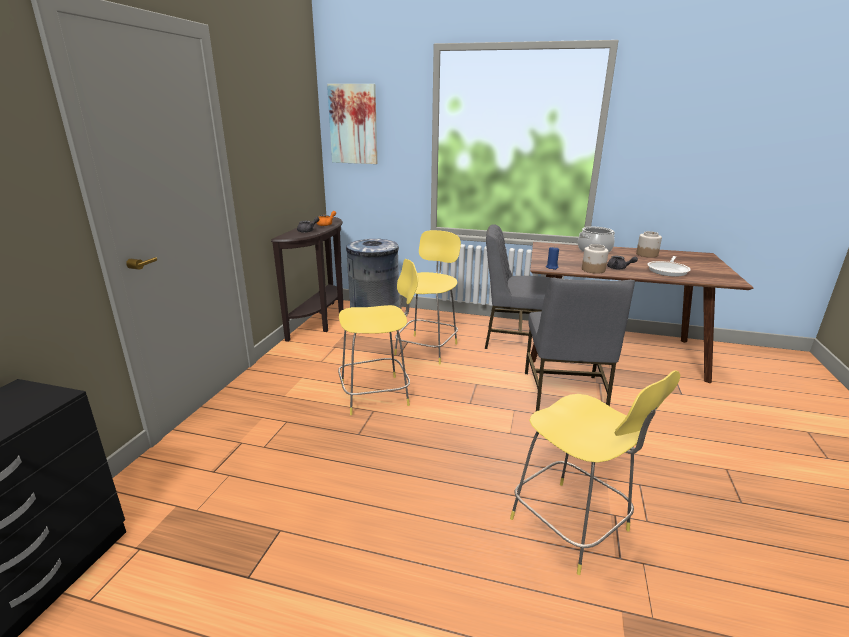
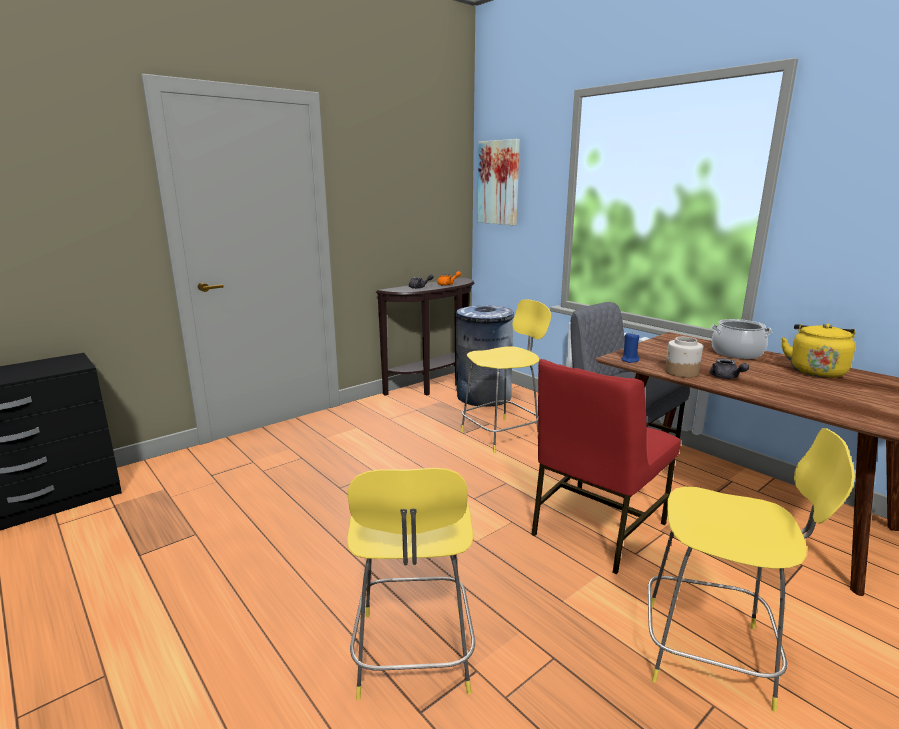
camera: 35 degrees right, 5 degrees down
yellow stool [338,259,418,415] -> yellow stool moved to [648,428,855,712]
grey chair [525,277,635,411] -> red chair [531,359,681,574]
jar [636,231,662,258] -> yellow kettle [781,324,855,378]
frying pan [647,256,691,277] -> none

